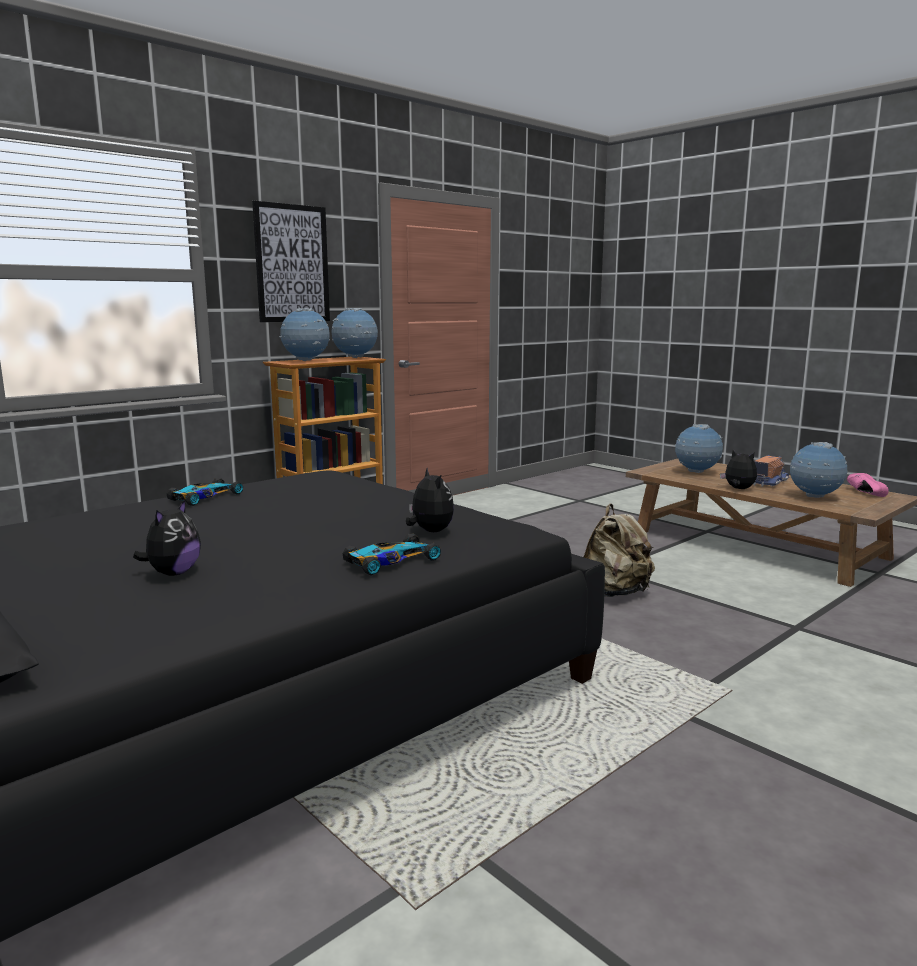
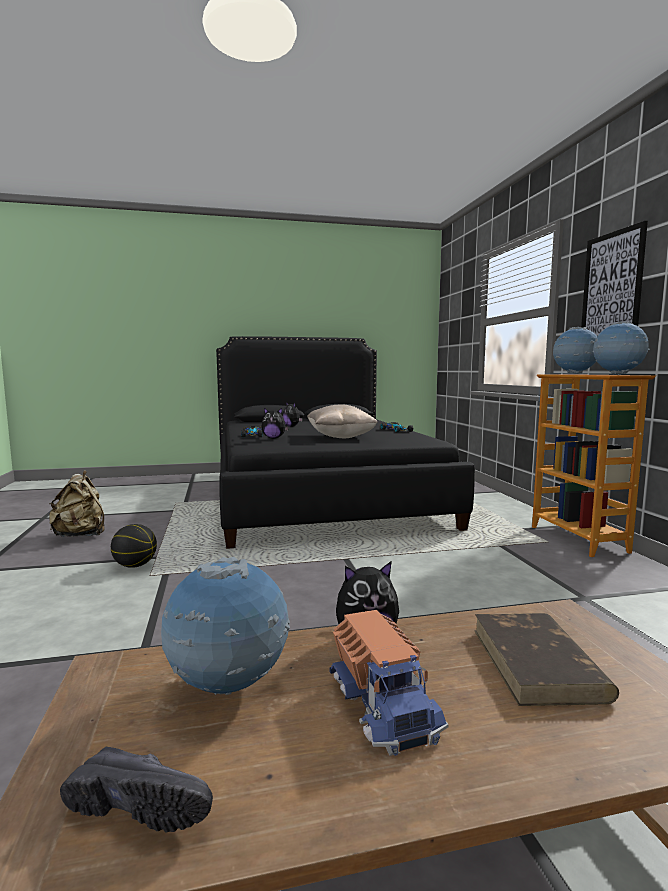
camera: 120 degrees right, 5 degrees down
beige backpack [583,504,655,597] -> beige backpack moved to [49,470,105,537]
globe [675,424,723,473] -> brown book [474,613,619,706]
pink shoe [847,473,889,497] -> black shoe [60,747,213,832]
none -> basketball [111,524,157,568]
none -> beige pillow [307,404,378,438]

